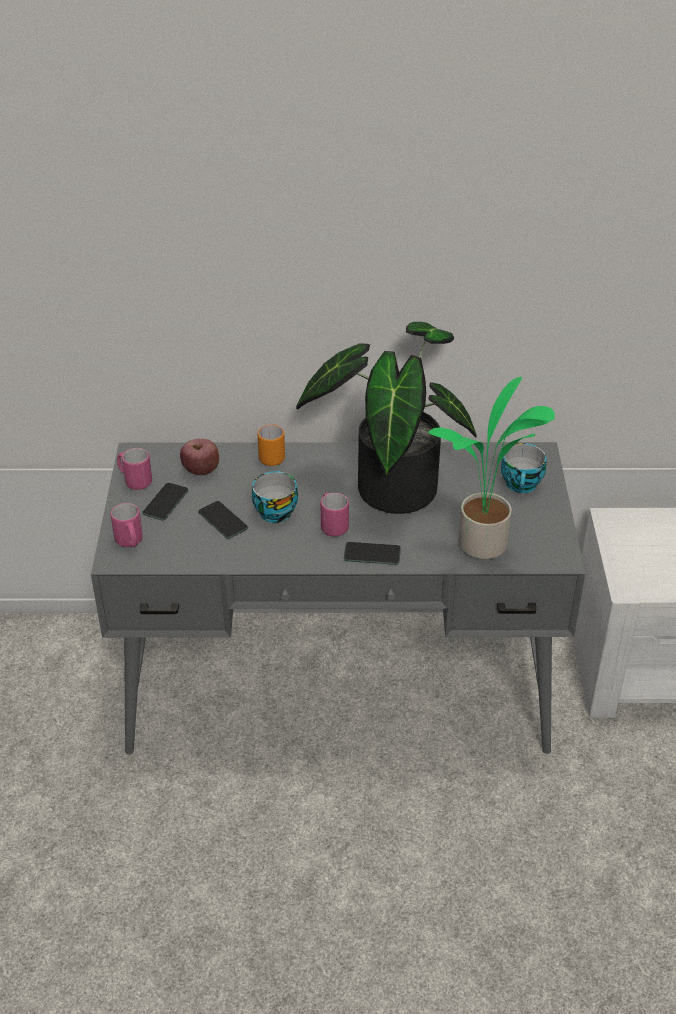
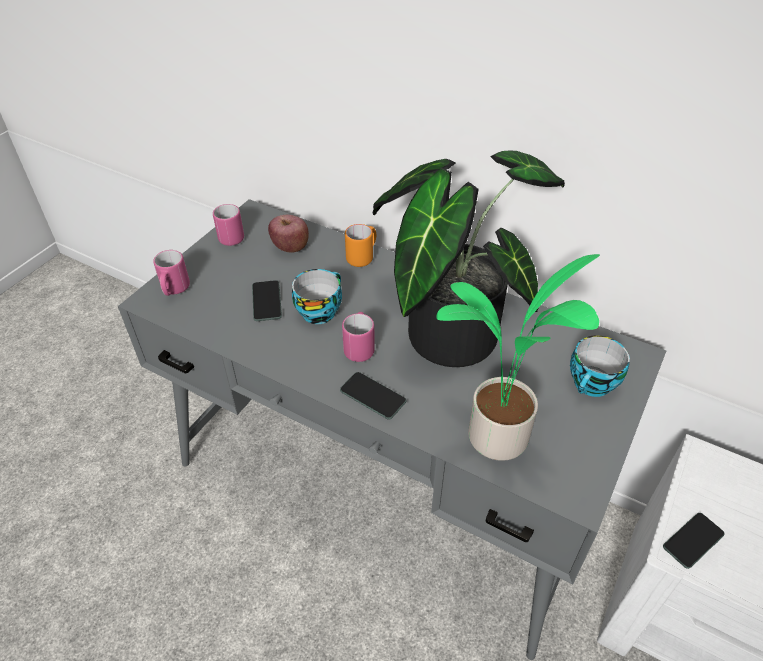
camera: 30 degrees right, 5 degrees up
phone [142,483,188,521] -> phone moved to [663,513,724,569]

